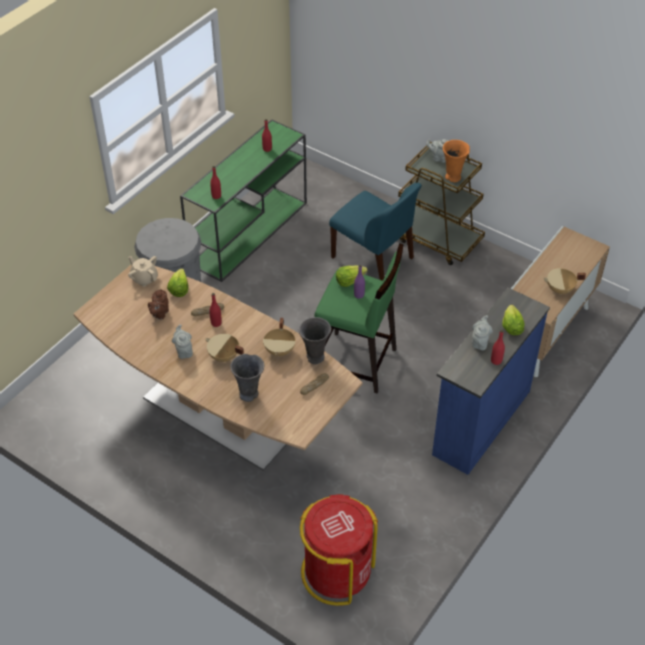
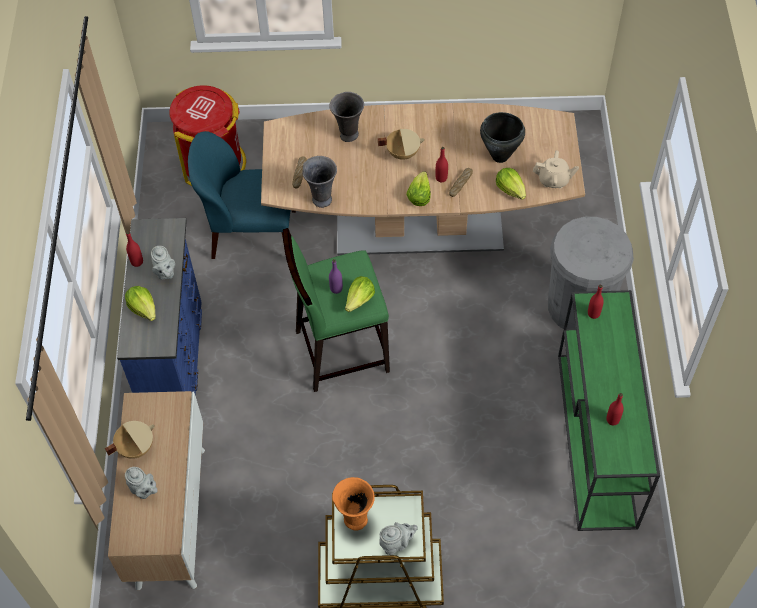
camera: 145 degrees right, 10 degrees up
brown teapot [148,289,169,320] -> black cooking pot [480,112,525,163]
grey teapot [172,324,193,359] -> grey teapot moved to [125,467,158,499]
beige cooking pot [263,318,296,357] -> none
blue chair [329,182,422,281] -> blue chair moved to [188,131,296,259]
none -> lettuce [406,171,431,206]

